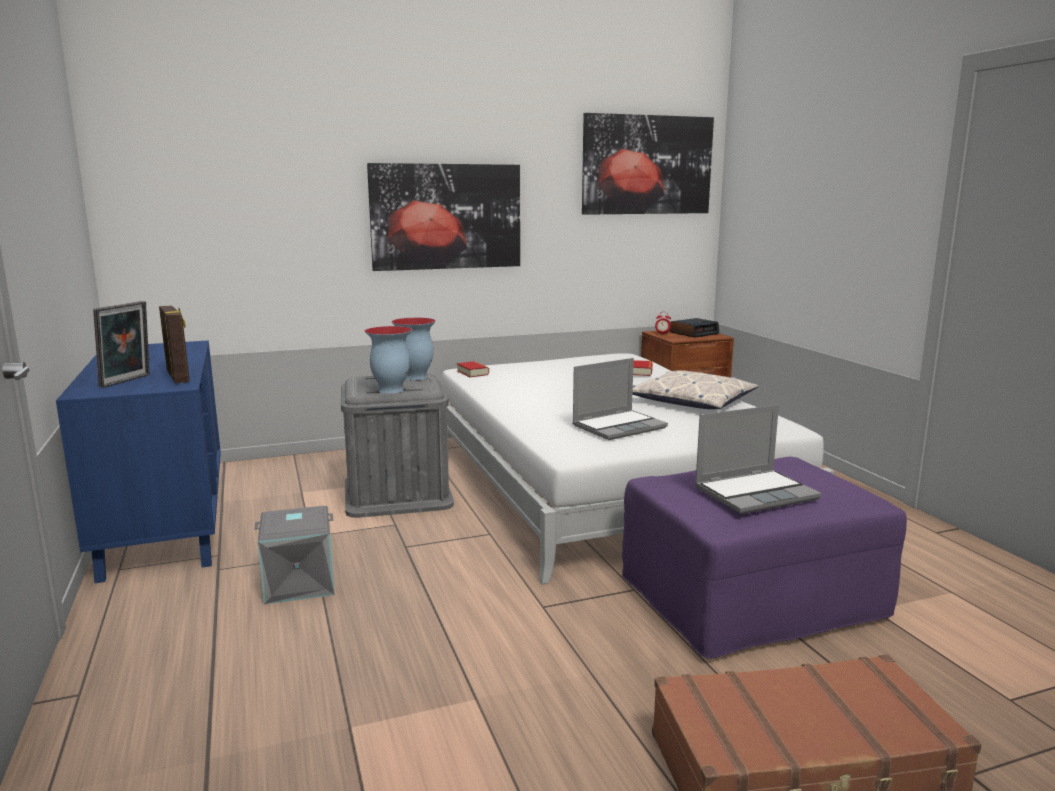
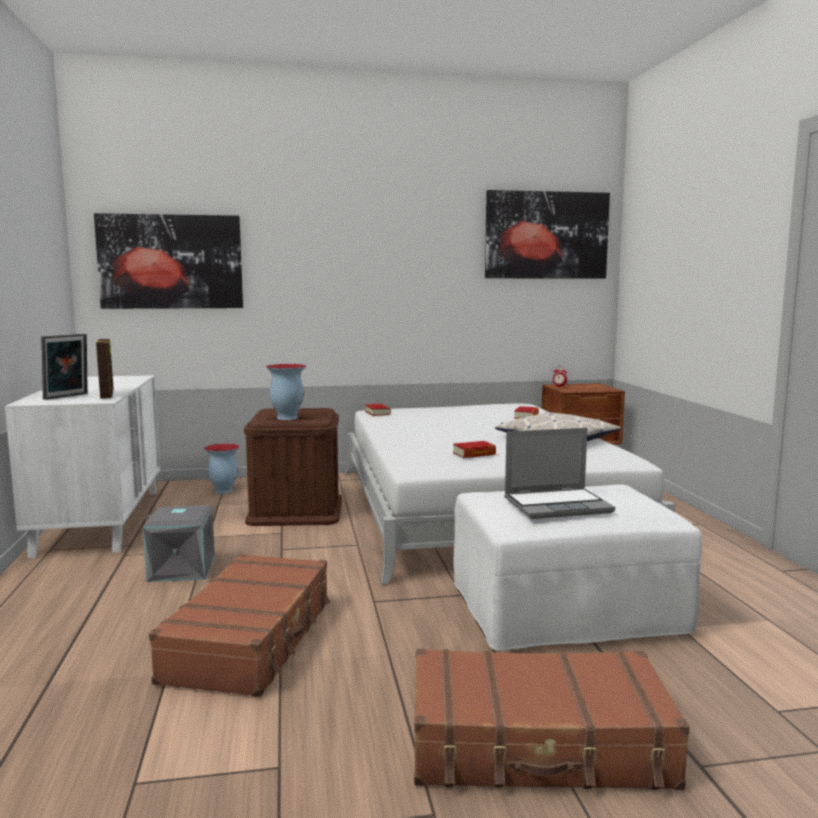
camera: 10 degrees right, 5 degrees down
blue dresser [56,340,221,584] -> white dresser [5,375,160,558]
grey storage box [341,373,454,518] -> brown storage box [244,408,342,526]
picture [367,163,520,271] -> picture moved to [94,213,243,309]
vase [391,318,436,381] -> vase moved to [204,443,240,494]
laptop [572,358,668,440] -> book [453,441,496,458]
purple ottoman [622,457,907,659] -> white ottoman [453,484,702,651]
alarm clock [669,318,719,338] -> none
none -> brown suitcase [149,554,331,697]

